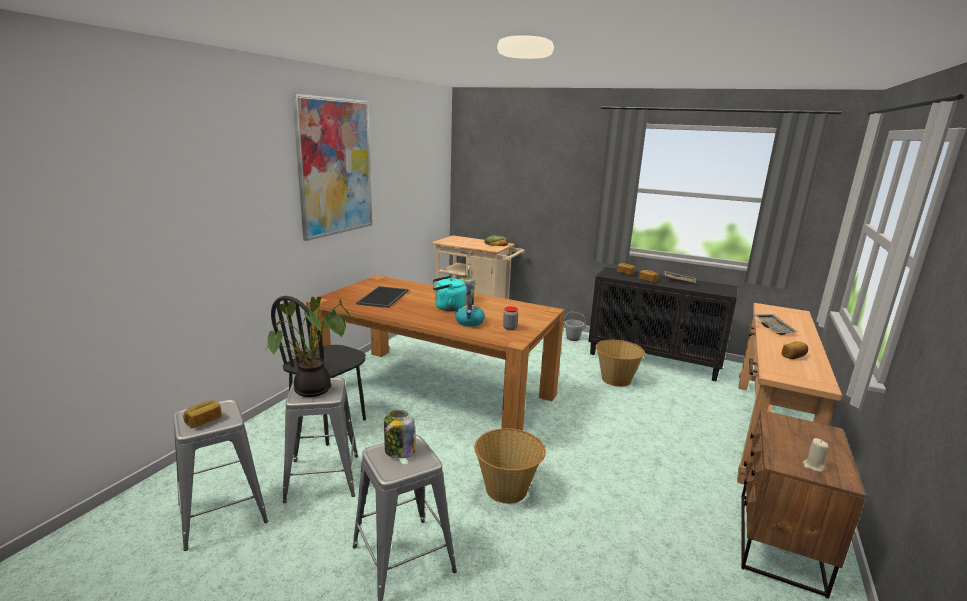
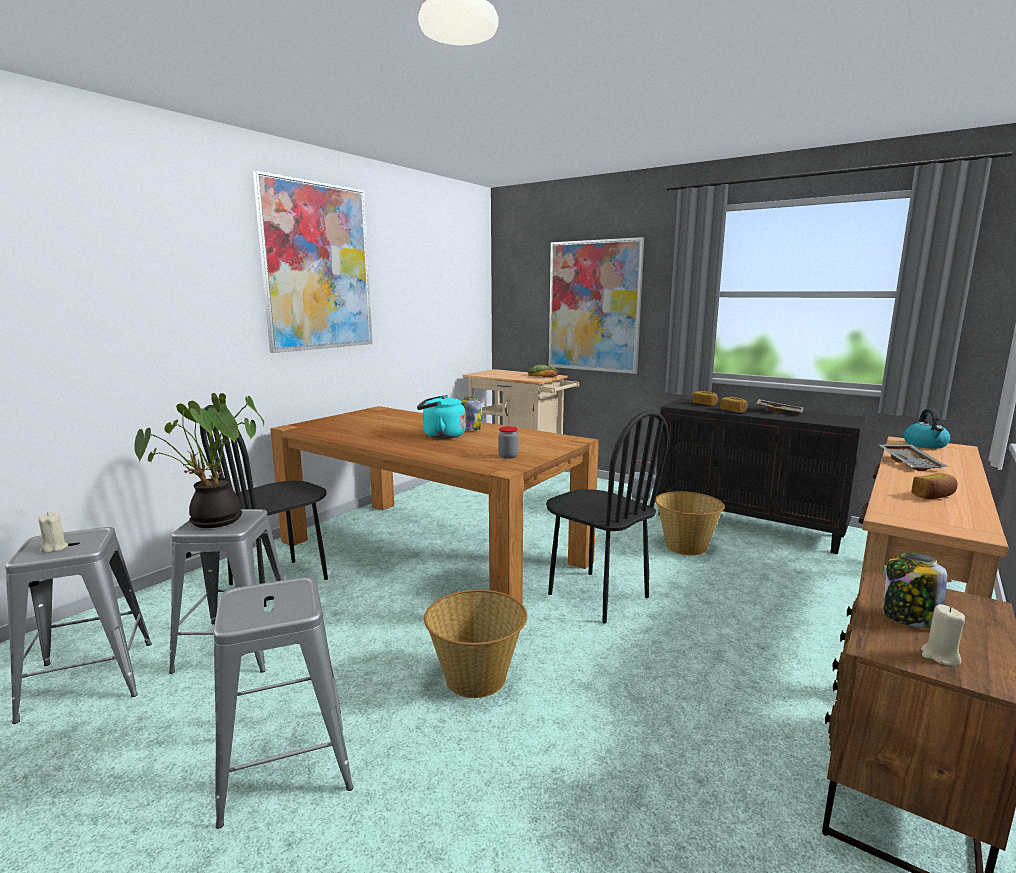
camera: 10 degrees right, 5 degrees down
bread [183,401,222,428] -> beige candle [38,512,68,553]
tray [356,286,409,308] -> none
jar [384,410,415,458] -> jar moved to [883,553,947,628]
kettle [456,295,485,326] -> kettle moved to [904,409,950,449]
none -> black chair [546,410,669,623]
none -> picture [549,237,644,374]

